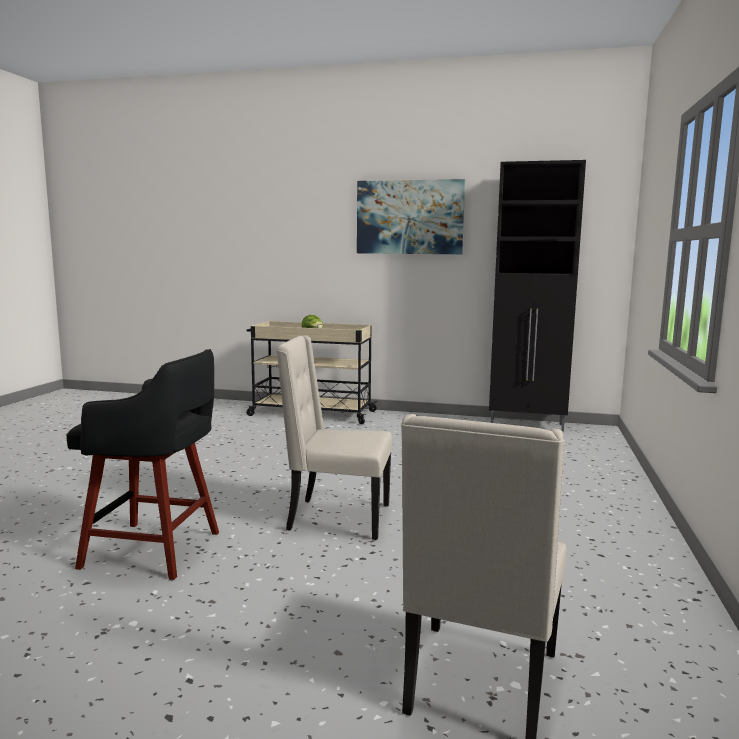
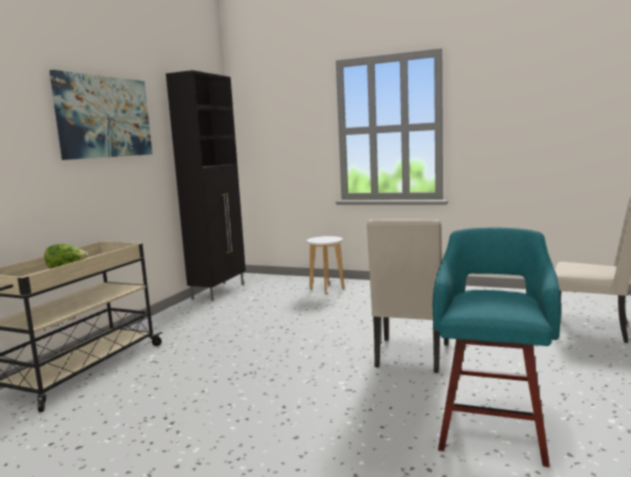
camera: 80 degrees left, 0 degrees up
black stool [66,349,219,580] -> turquoise stool [433,228,561,467]
none -> white stool [307,236,345,294]

